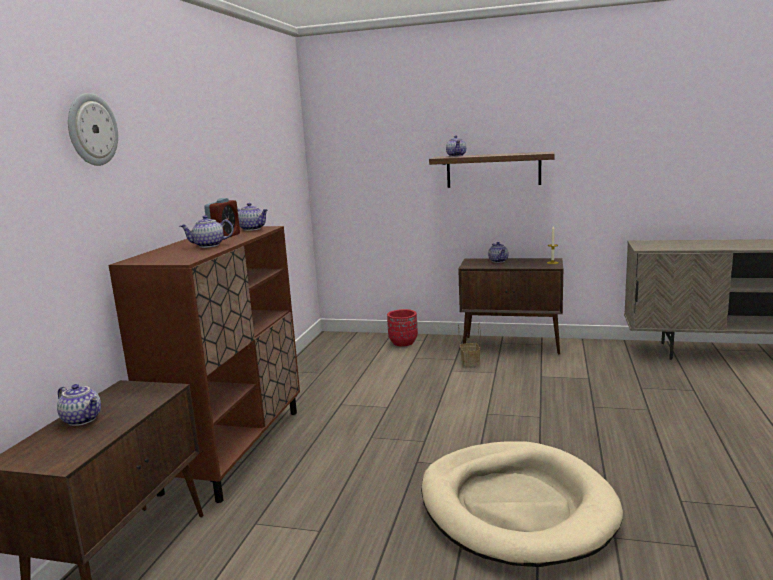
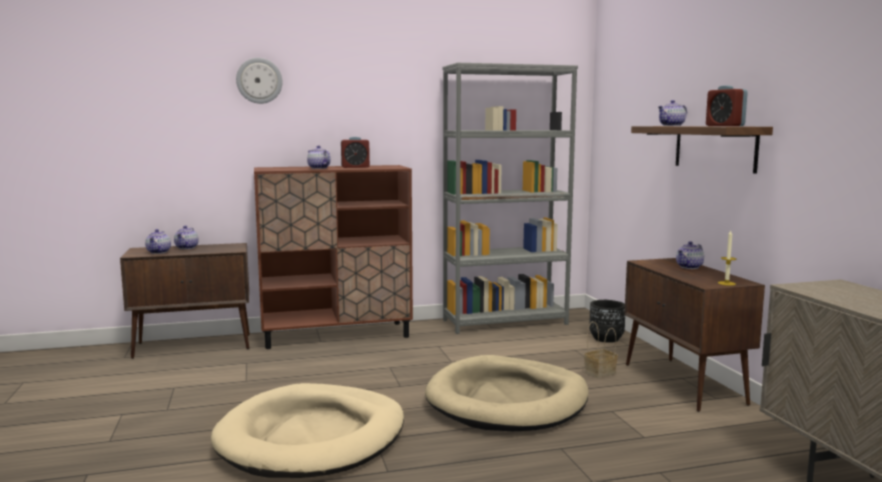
camera: 60 degrees right, 5 degrees down
teapot [237,203,268,231] -> teapot moved to [145,229,171,254]
red planter [387,309,418,346] -> black planter [589,300,625,343]
none -> beige dog bed [425,355,589,431]
none -> grey bookcase [443,63,578,334]
none -> alarm clock [706,85,748,126]

